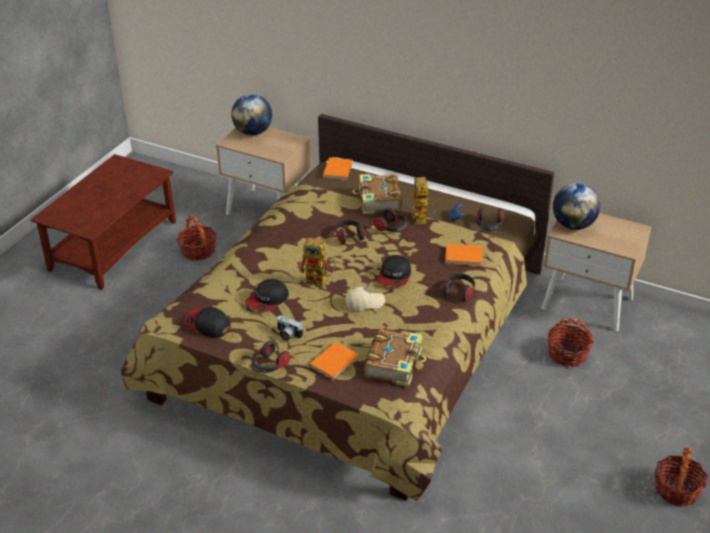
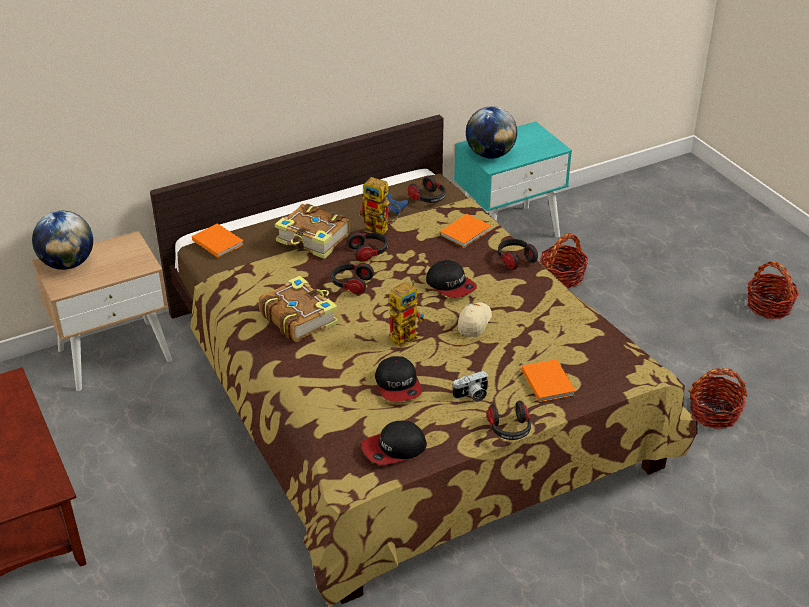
camera: 55 degrees left, 0 degrees up
basket [177,215,216,260] -> basket moved to [689,368,748,429]
book [364,329,426,387] -> book moved to [259,276,338,342]
beige nightstand [542,213,651,332] -> turquoise nightstand [454,122,572,237]

